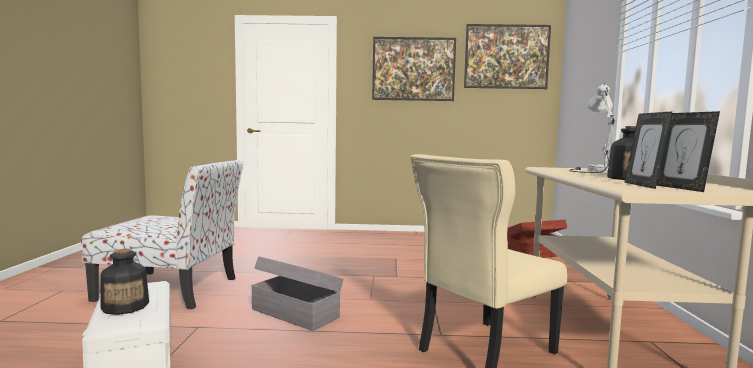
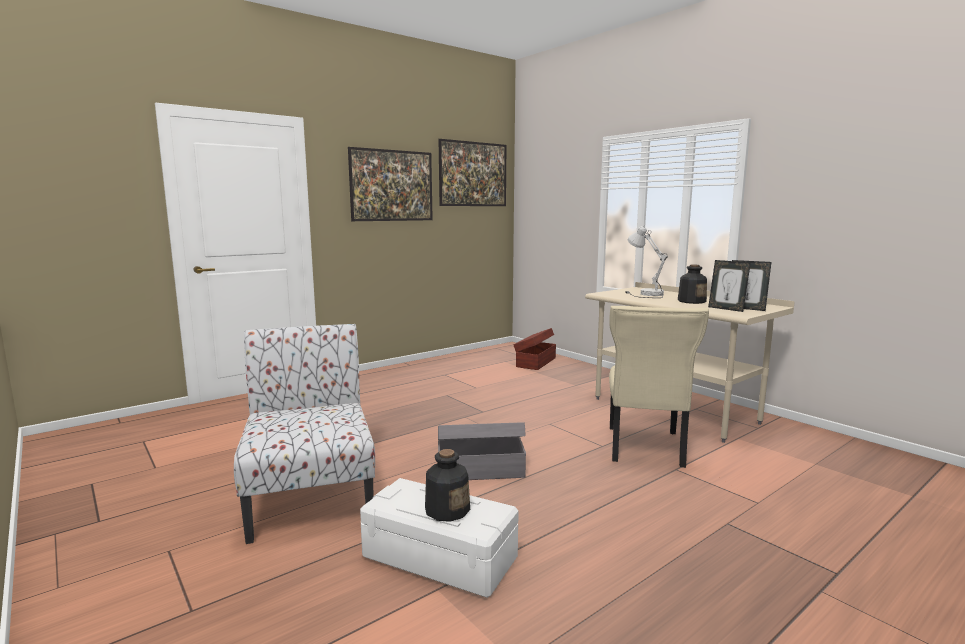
camera: 40 degrees left, 5 degrees up
chair [81,160,243,309] -> chair turned 75 degrees counterclockwise [234,324,375,544]

